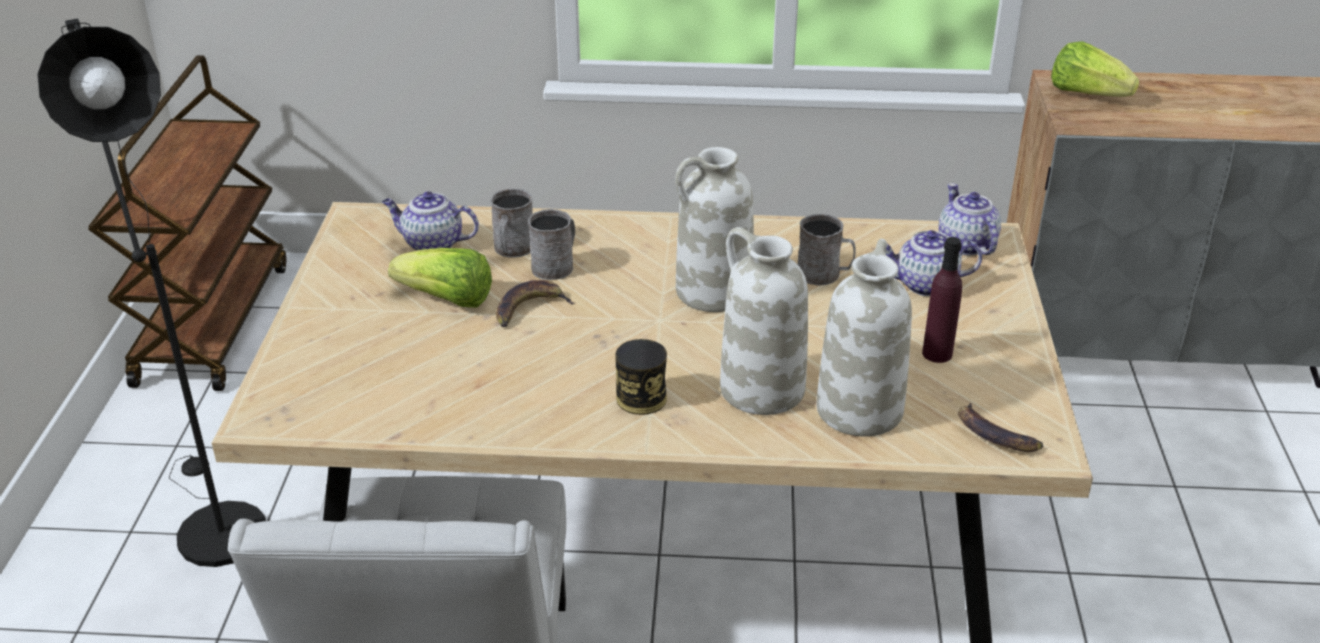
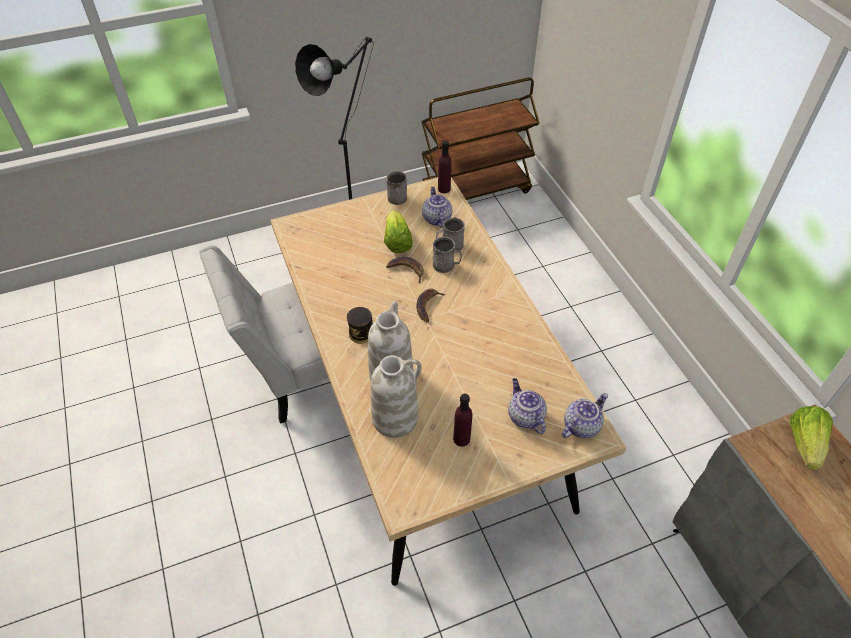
camera: 65 degrees right, 15 degrees up
white vase [675,147,754,312] -> none
grey mug [798,214,856,286] -> grey mug moved to [387,171,407,205]
banana [958,403,1043,452] -> banana moved to [416,289,446,322]
none -> purple bottle [438,141,451,193]

